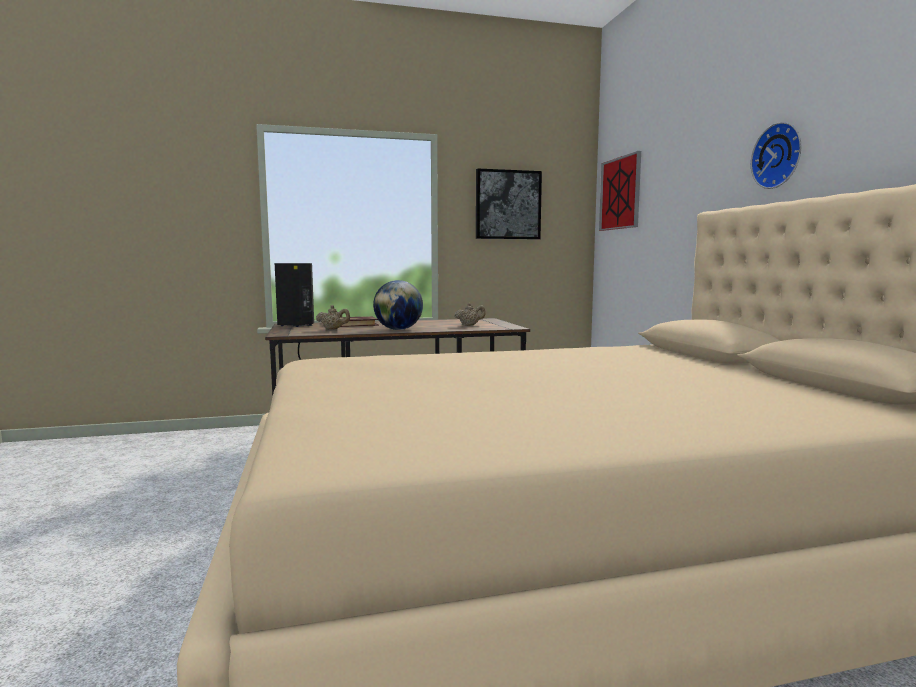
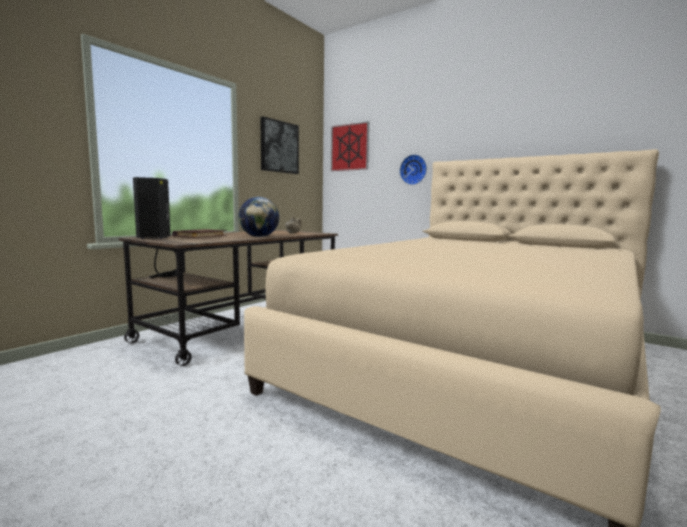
camera: 40 degrees left, 0 degrees up
beige teapot [316,305,350,330] -> none
wall clock [751,122,801,189] -> wall clock moved to [400,154,427,185]

